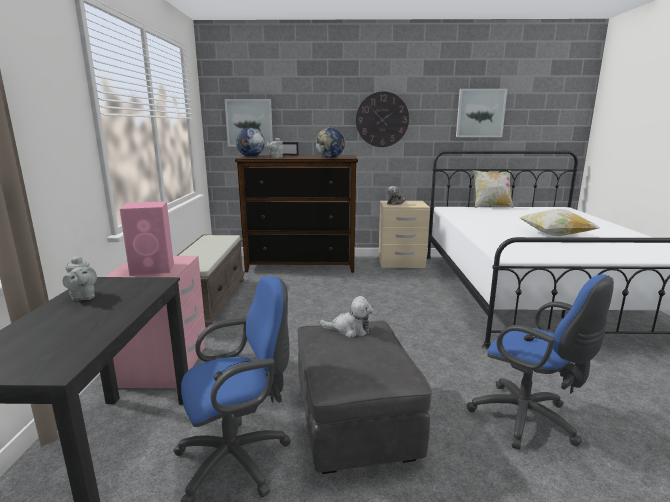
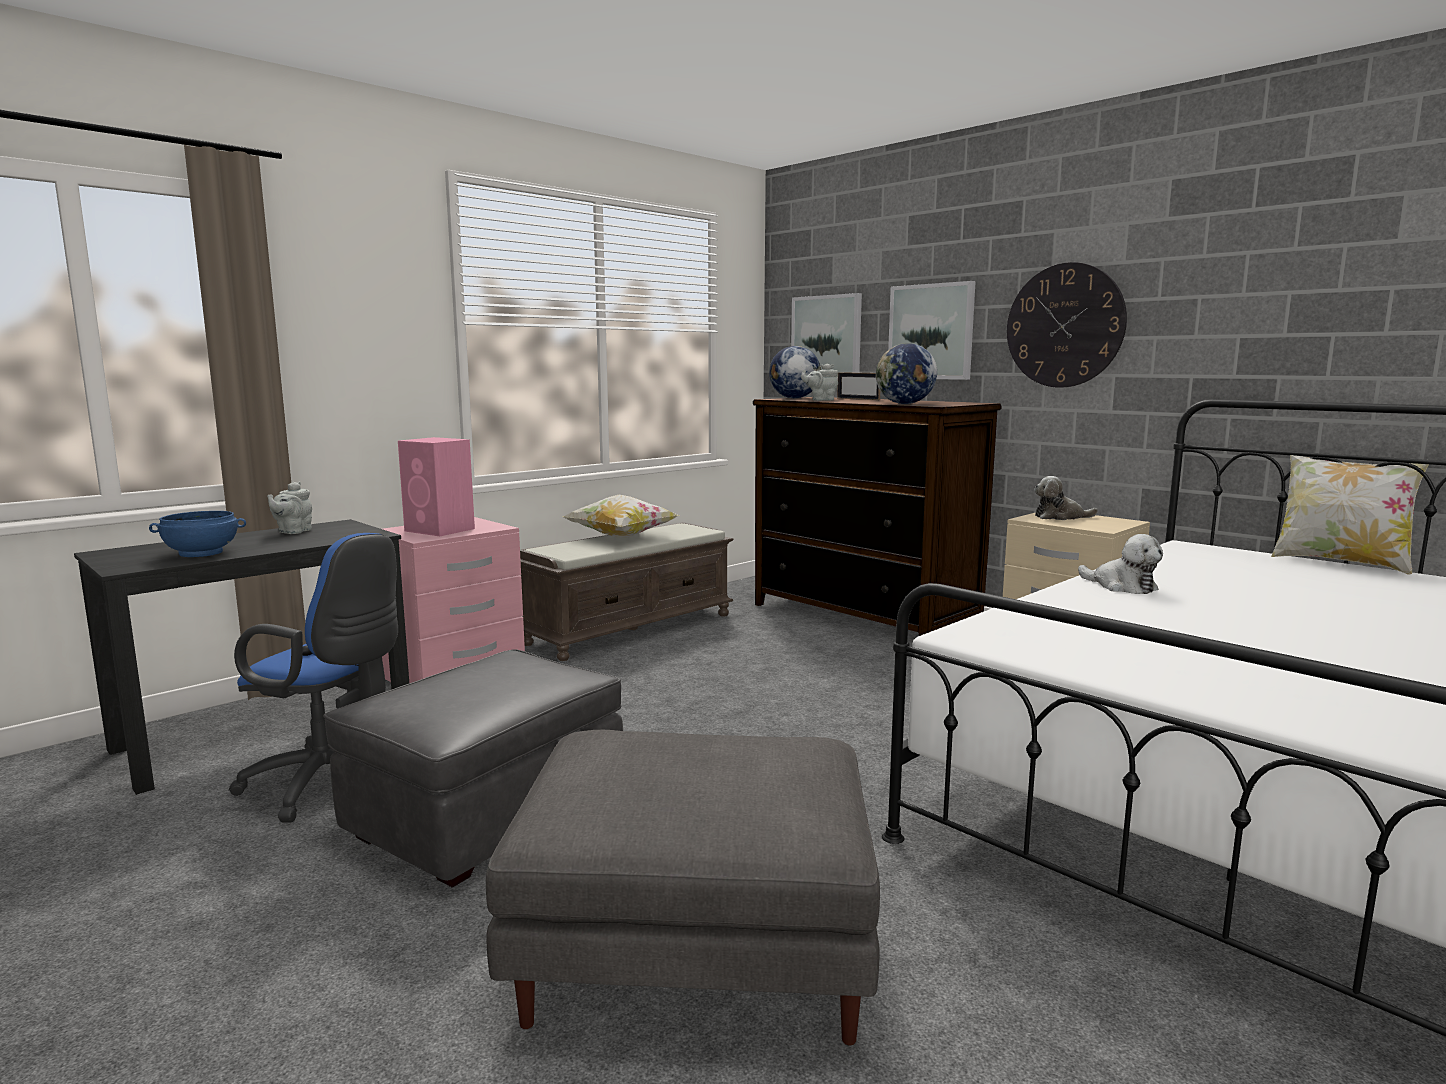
camera: 45 degrees right, 5 degrees down
plush toy [320,296,374,338] -> plush toy moved to [1078,534,1163,594]
picture [456,89,507,137] -> picture moved to [888,281,976,380]
blue office chair [467,274,614,450] -> grey ottoman [486,730,880,1045]
pillow [519,209,600,236] -> pillow moved to [564,495,679,537]
none -> blue bowl [149,511,246,557]

